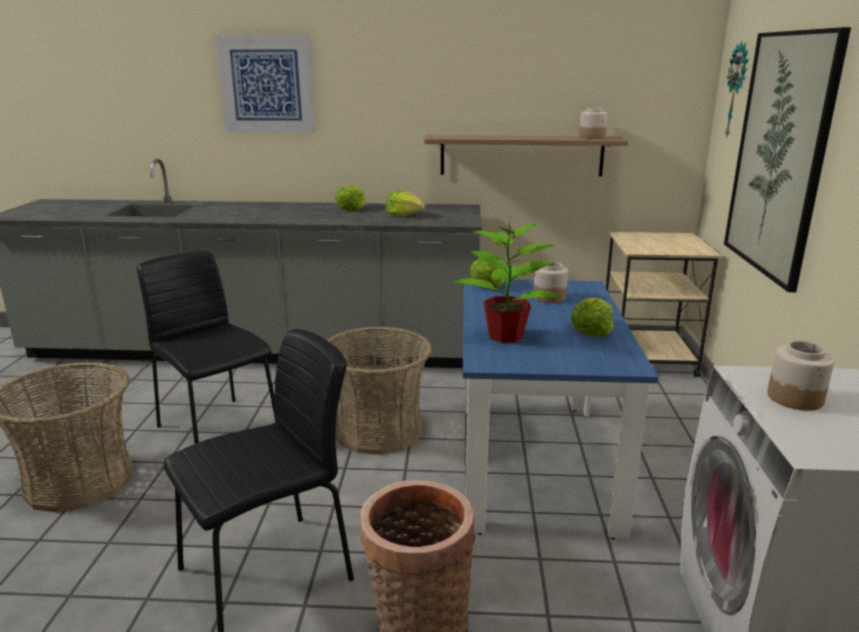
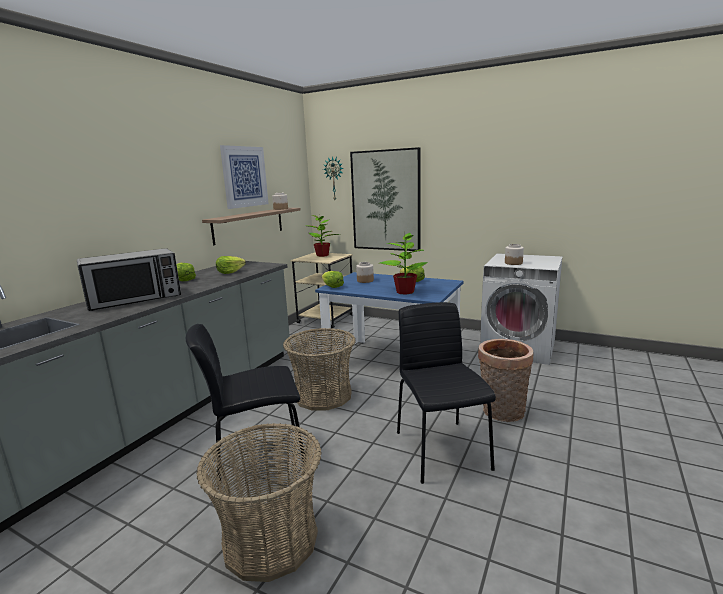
camera: 65 degrees left, 5 degrees down
picture [215,35,315,133] -> picture moved to [220,145,269,209]
none -> microwave [77,248,181,311]
none -> potted plant [307,215,340,257]

